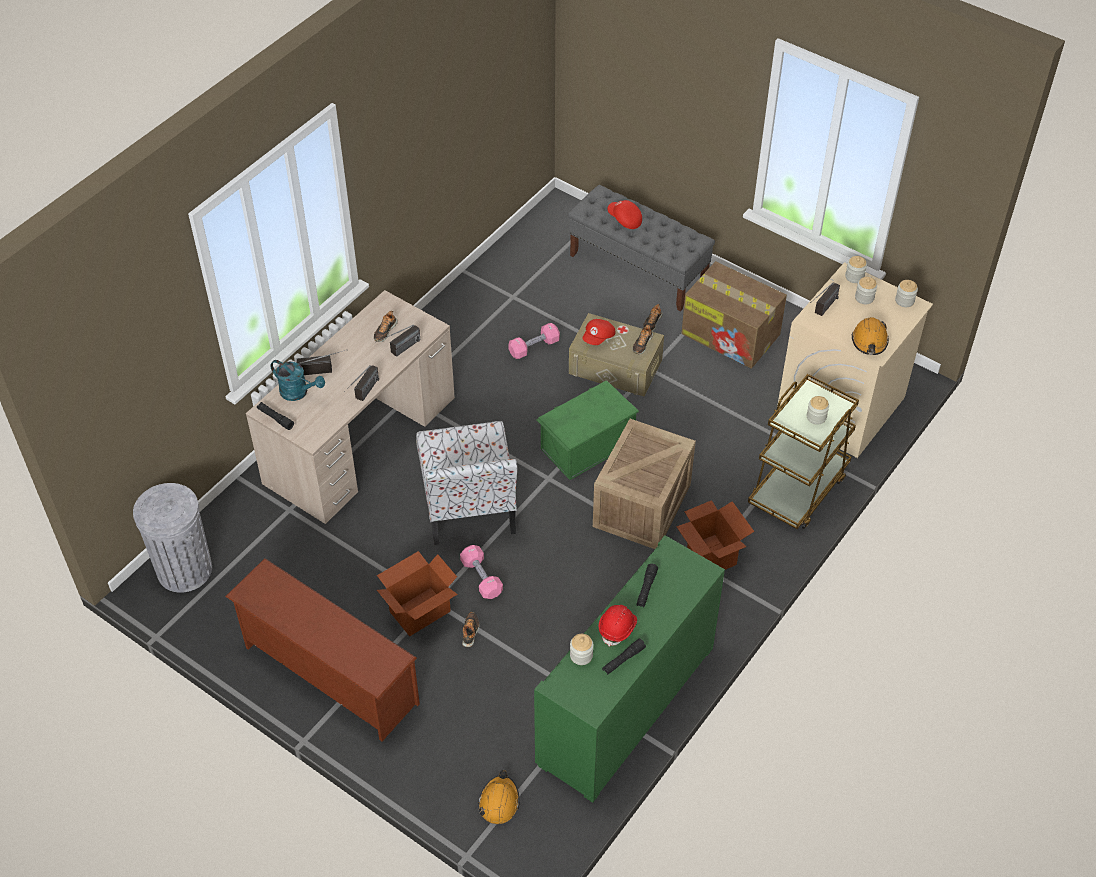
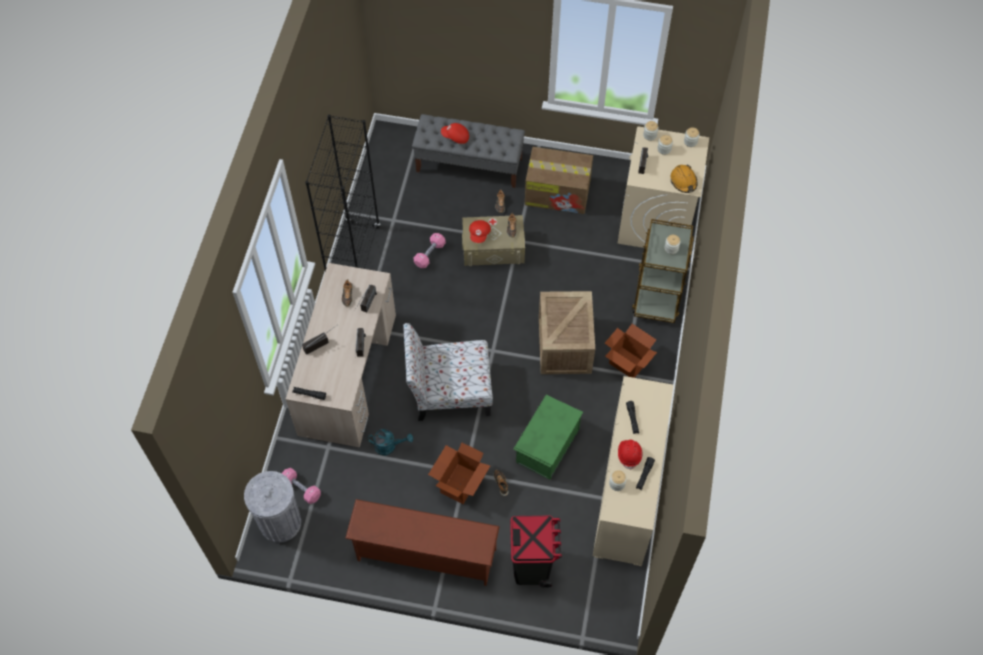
camera: 25 degrees left, 10 degrees up
turquoise watering can [270,360,325,401] -> turquoise watering can moved to [367,429,413,455]
chair [416,421,517,545] -> chair turned 120 degrees clockwise [403,323,493,421]
pink dumbbell [460,545,503,599] -> pink dumbbell moved to [282,468,321,504]
orange hard hat [478,770,520,824] -> none
green cabinet [534,536,725,803] -> beige cabinet [593,376,674,566]
green storage box [536,380,639,480] -> green storage box moved to [514,395,583,480]
none -> black bookcase [305,114,380,271]
none -> black trash can [510,515,562,588]

